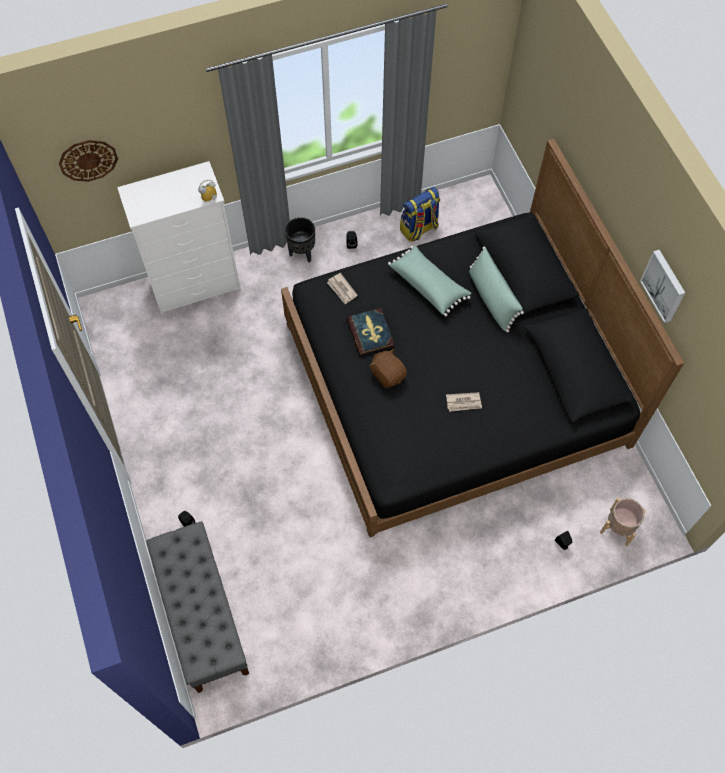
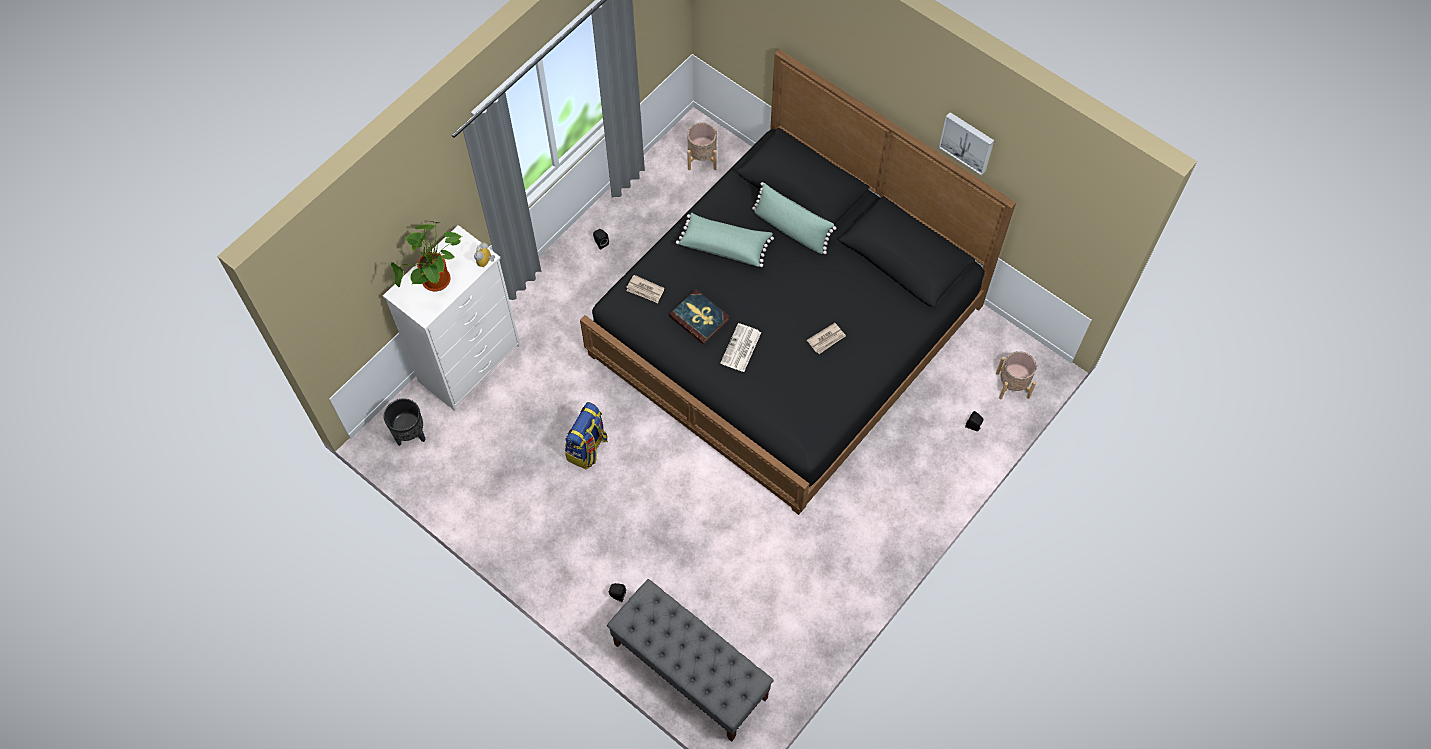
camera: 30 degrees left, 0 degrees up
wall clock [59,140,118,182] -> none
black planter [285,217,315,262] -> black planter moved to [384,398,426,446]
brown plush toy [370,349,407,388] -> newspaper [721,323,761,372]
backpack [400,187,440,242] -> backpack moved to [565,402,608,469]
none -> potted plant [391,221,462,291]
none -> beige planter [687,122,717,170]

